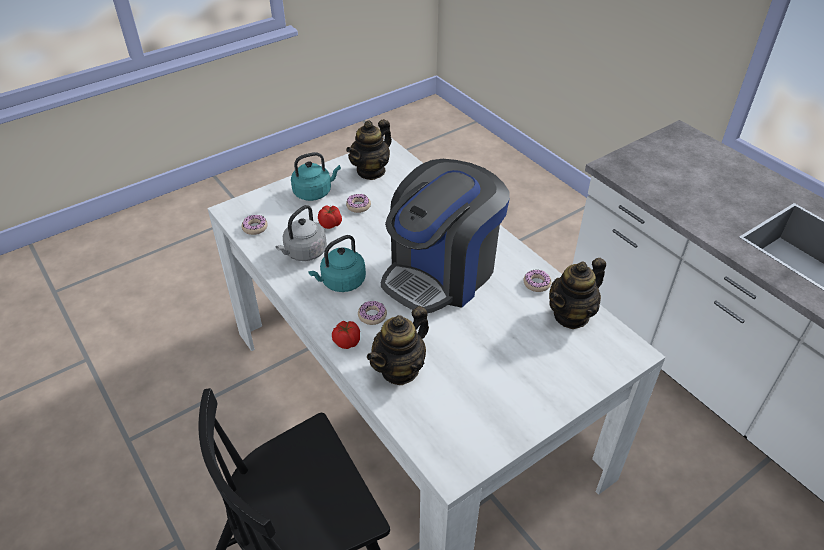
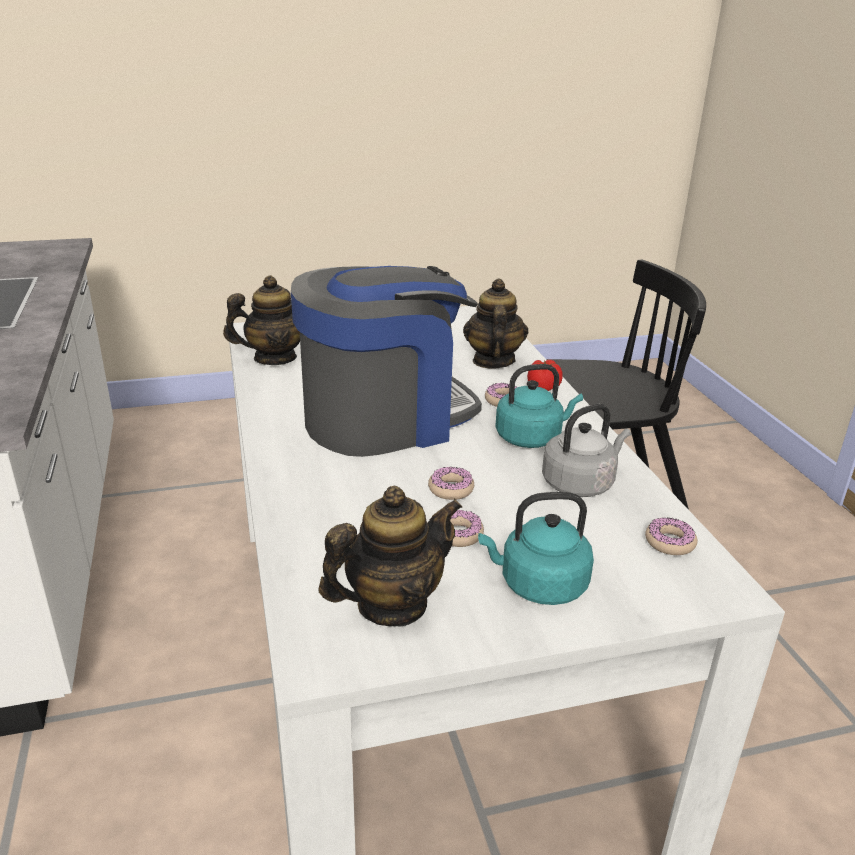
camera: 160 degrees left, 15 degrees down
tomato [318,206,342,229] -> none
teapot [367,306,429,385] -> teapot turned 60 degrees counterclockwise [463,279,528,369]
donut [523,269,552,292] -> donut moved to [428,467,474,500]

